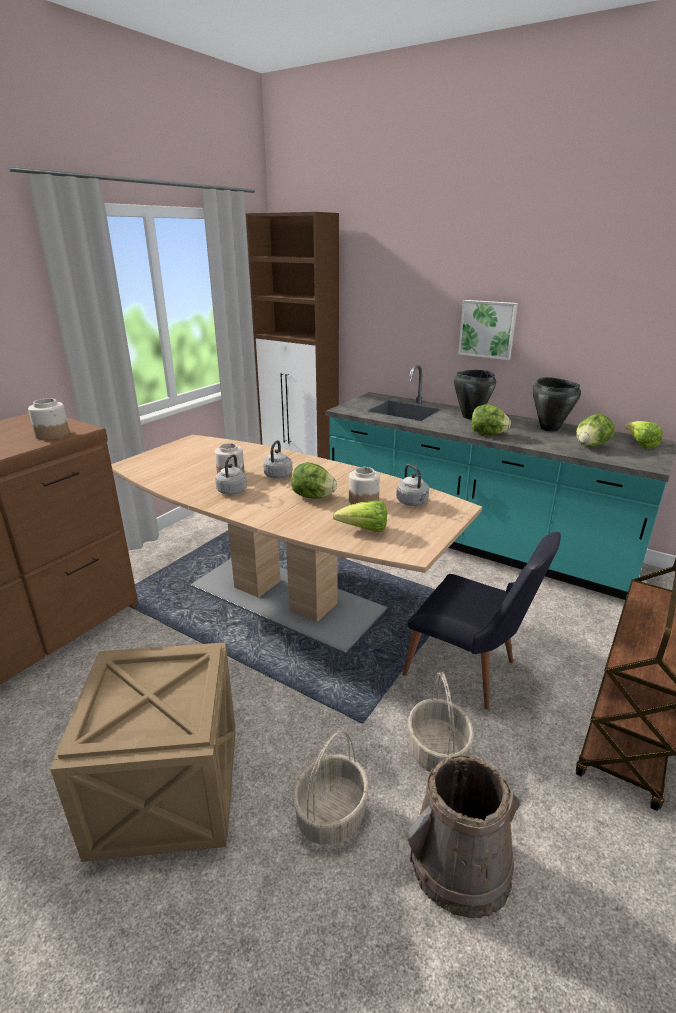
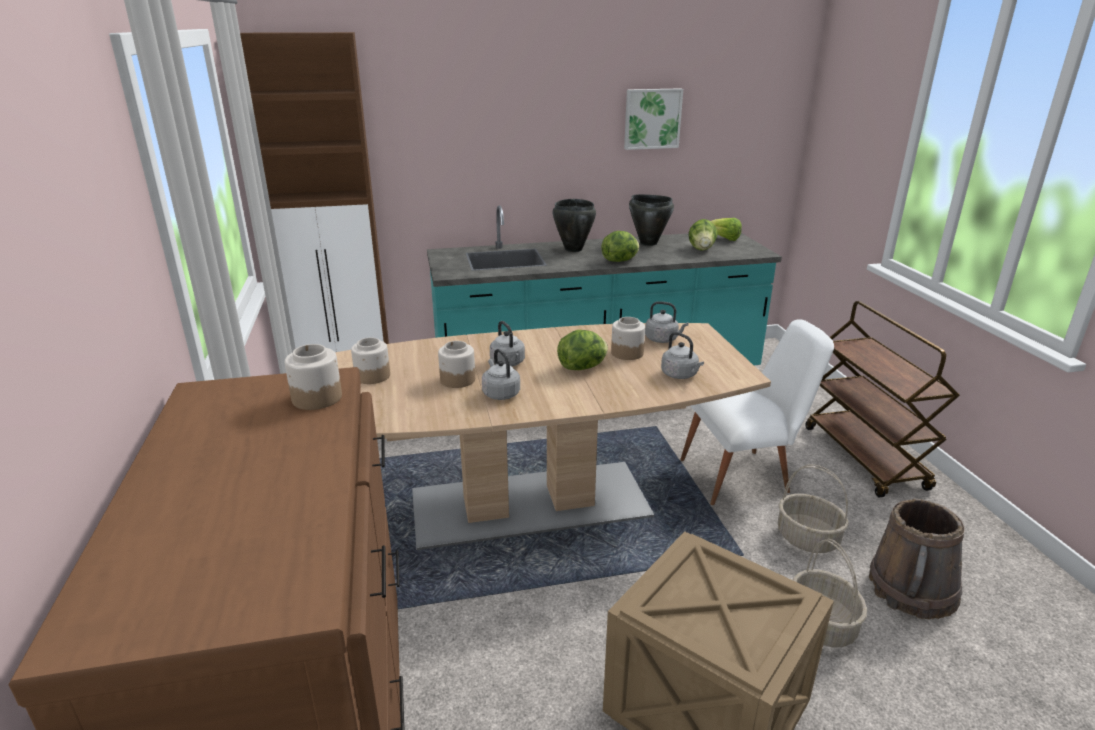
camera: 45 degrees left, 0 degrees up
lettuce [333,501,387,532] -> grey kettle [661,332,704,379]
black chair [402,532,561,710] -> white chair [680,319,834,505]
picture [458,300,518,360] -> picture moved to [624,88,683,150]
none -> jar [351,337,390,384]

